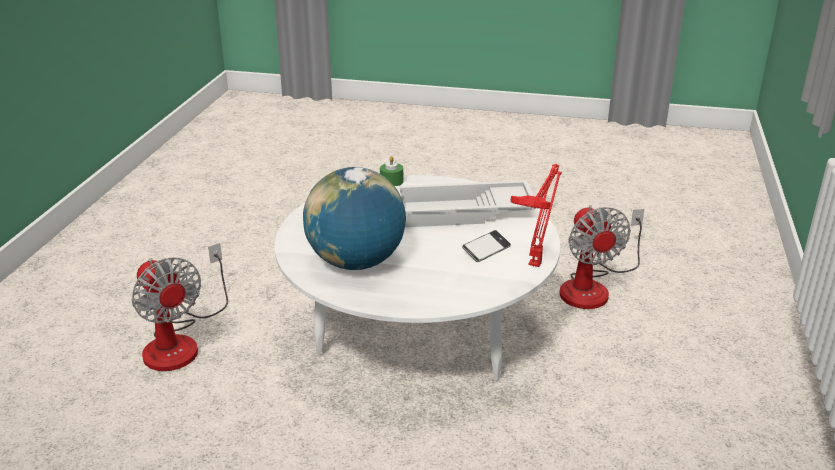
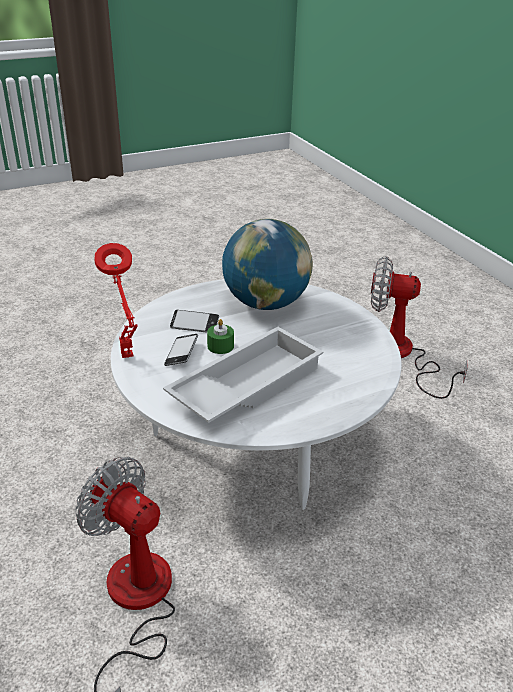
camera: 140 degrees right, 5 degrees up
green candle [380,156,403,186] -> green candle moved to [207,319,234,354]
none -> phone [170,310,219,333]

